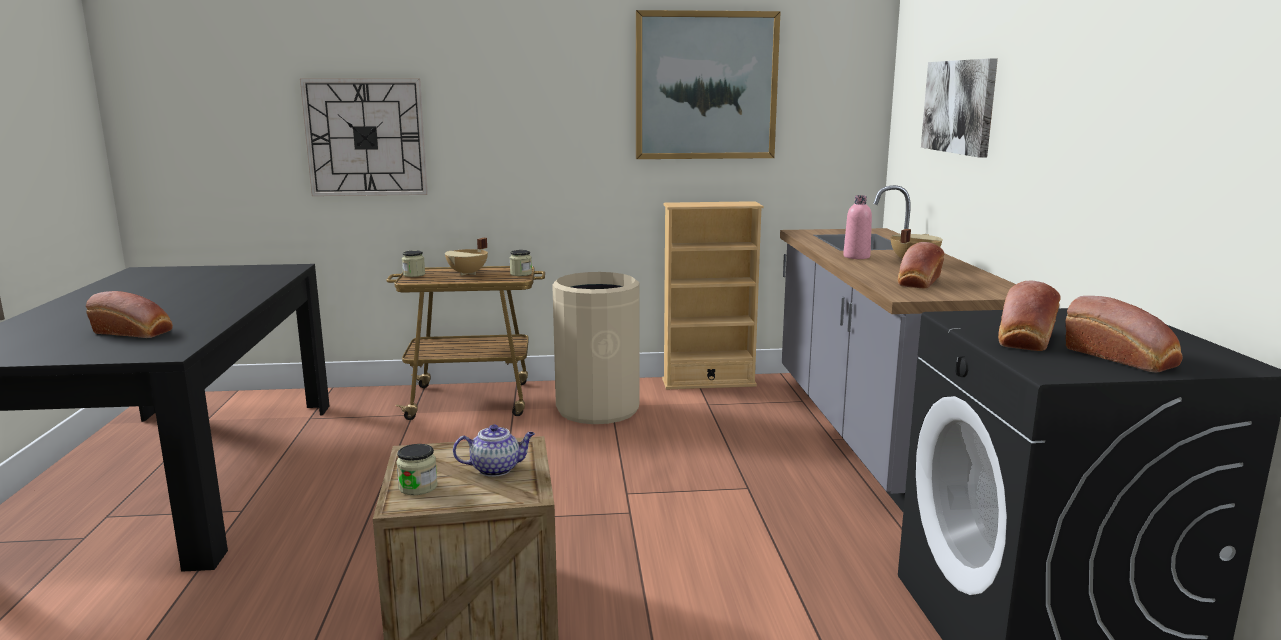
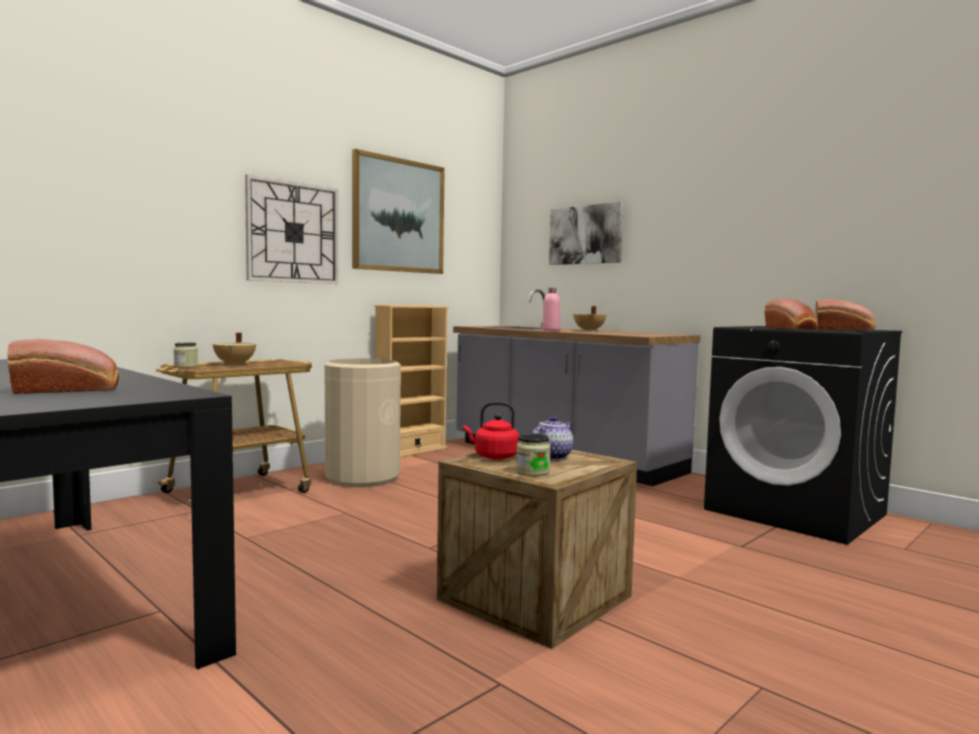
camera: 40 degrees left, 10 degrees down
wall clock [300,79,428,196] -> wall clock moved to [245,174,338,284]
jar [510,250,532,276] -> none
bread [898,242,945,288] -> none
none -> red kettle [463,402,519,460]

